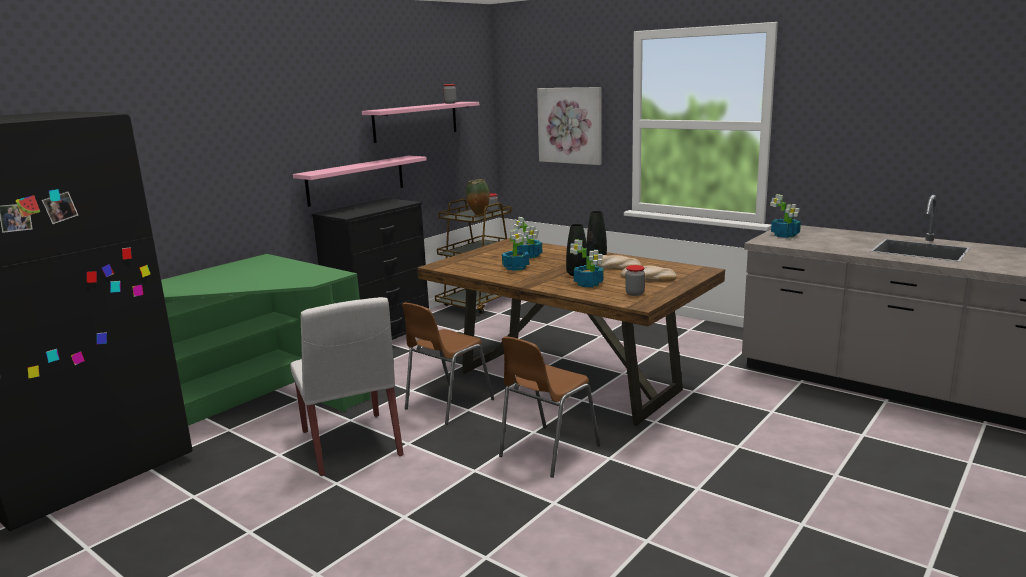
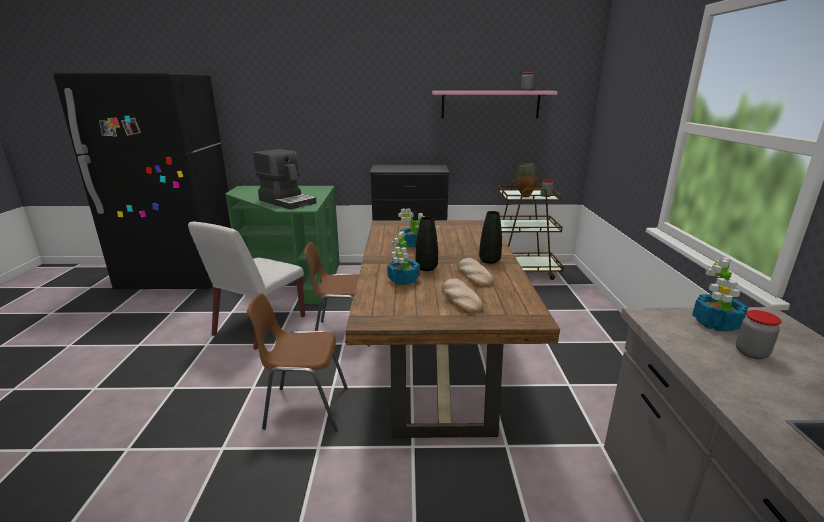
camera: 50 degrees right, 5 degrees up
pink shelf [293,156,427,207] -> none
potted plant [514,217,542,259] -> none
picture [537,87,602,165] -> none
jar [625,265,645,296] -> jar moved to [736,310,781,359]
none -> coffee machine [253,149,317,210]

